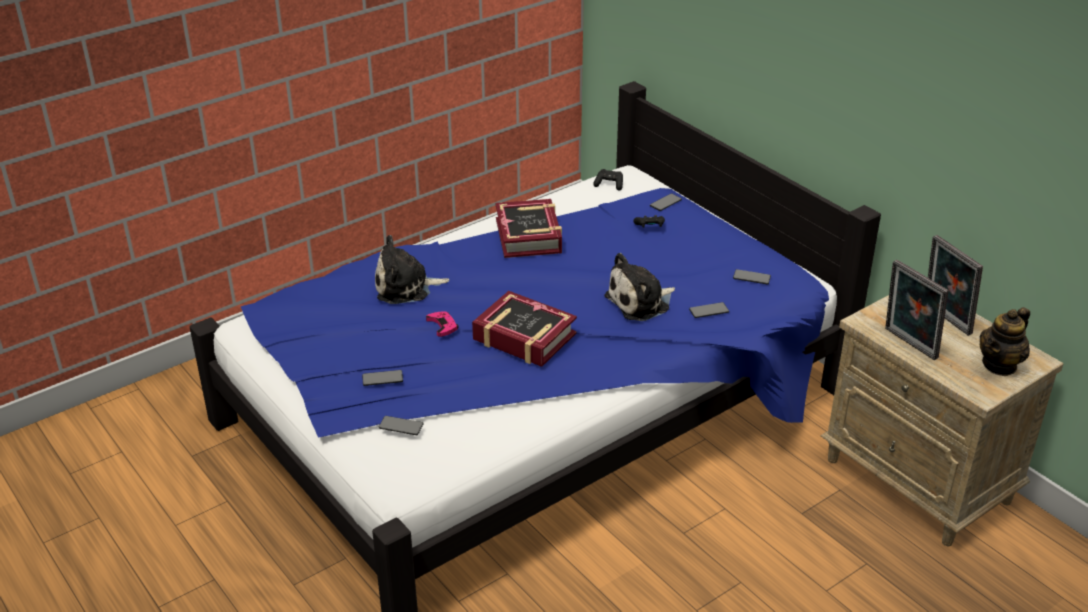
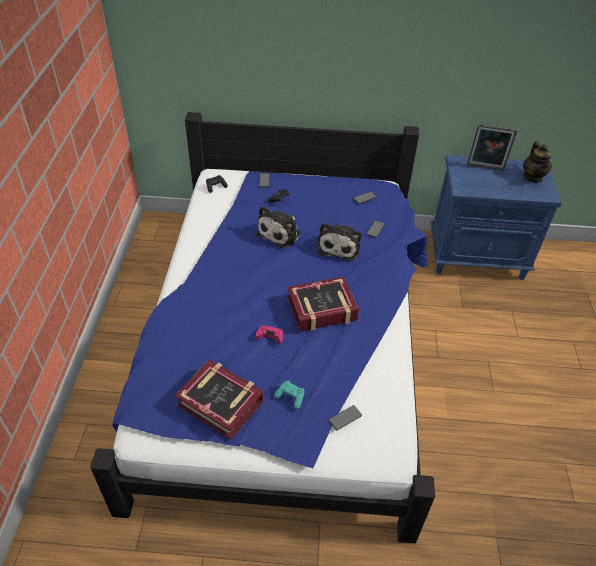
camera: 50 degrees left, 10 degrees up
phone [362,370,403,386] -> turquoise game controller [274,381,305,409]
plush toy [375,235,450,304] -> plush toy moved to [256,206,301,248]
book [495,199,562,258] -> book moved to [175,359,264,440]
beige nightstand [821,295,1063,546] -> blue nightstand [431,155,562,280]
picture frame [885,260,948,360] -> none

